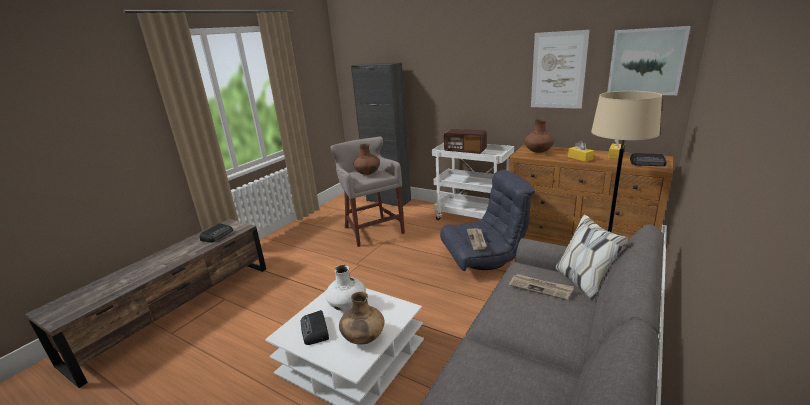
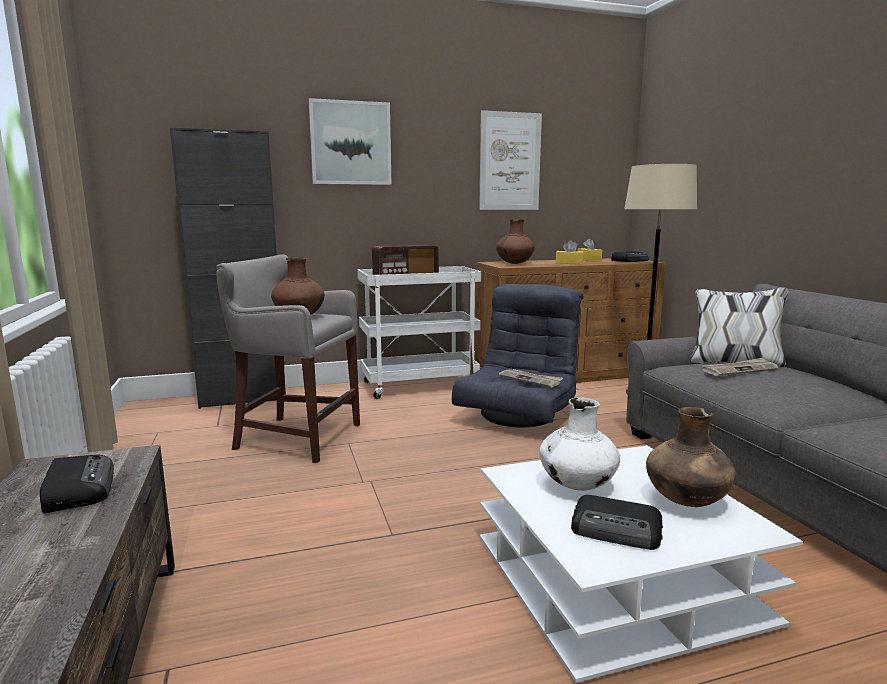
camera: 50 degrees left, 10 degrees down
picture [607,26,691,95] -> picture moved to [308,98,392,185]

